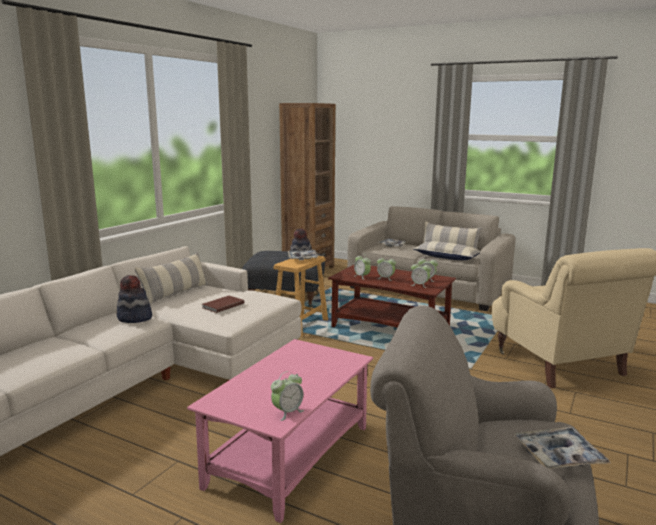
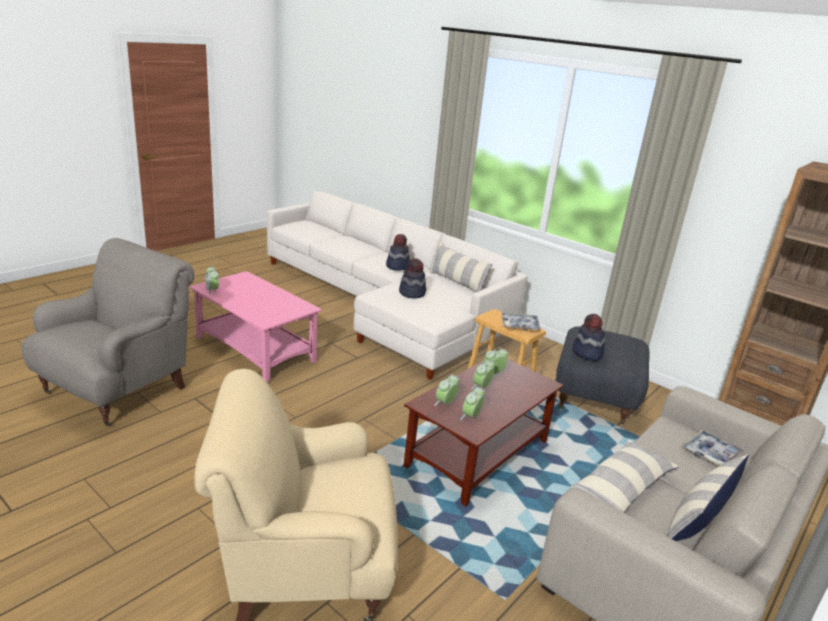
camera: 100 degrees right, 10 degrees up
brown book [202,296,244,313] -> hat [399,258,427,299]
tray [514,427,611,469] -> none

